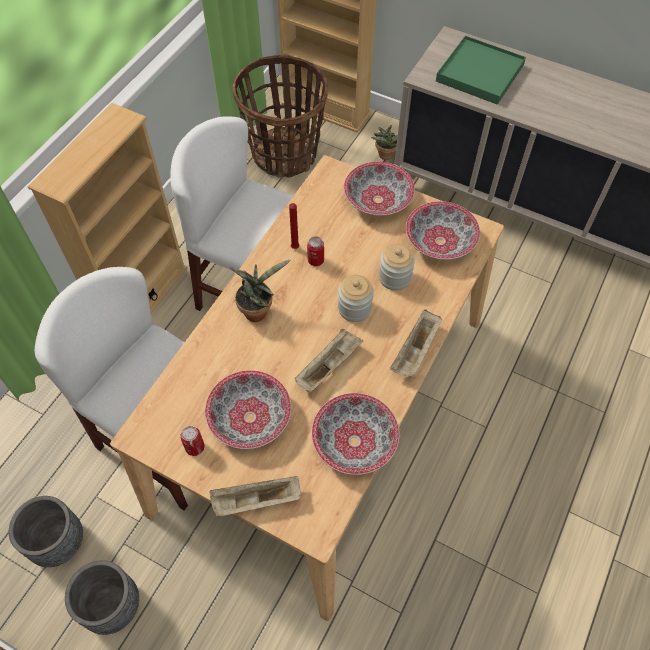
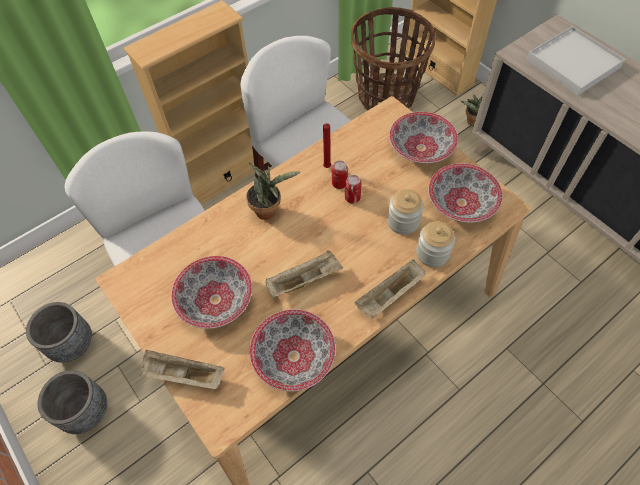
camera: 25 degrees right, 0 degrees up
can [180,426,205,456] -> can moved to [345,175,361,203]
jar [338,275,374,322] -> jar moved to [416,221,455,267]
green tray [436,36,526,105] -> white tray [526,26,625,96]

